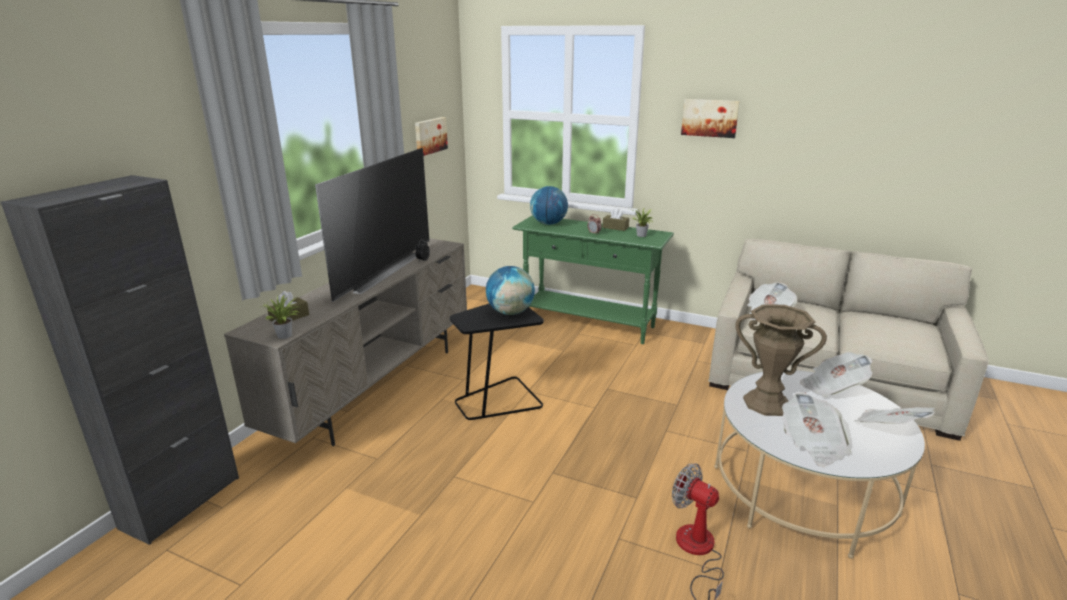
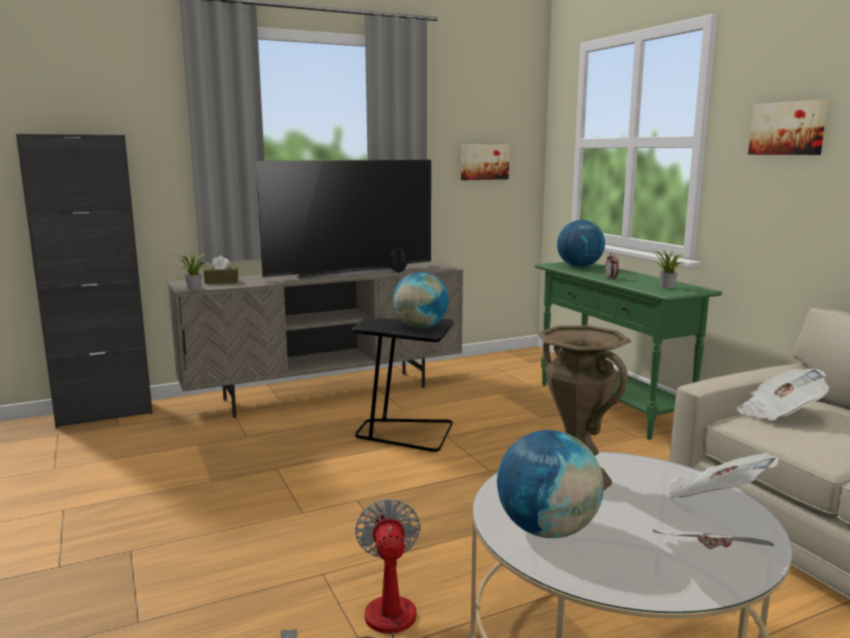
camera: 40 degrees right, 10 degrees down
brown tissue box [603,208,629,231] -> none
newspaper [782,392,851,467] -> globe [497,430,604,538]

